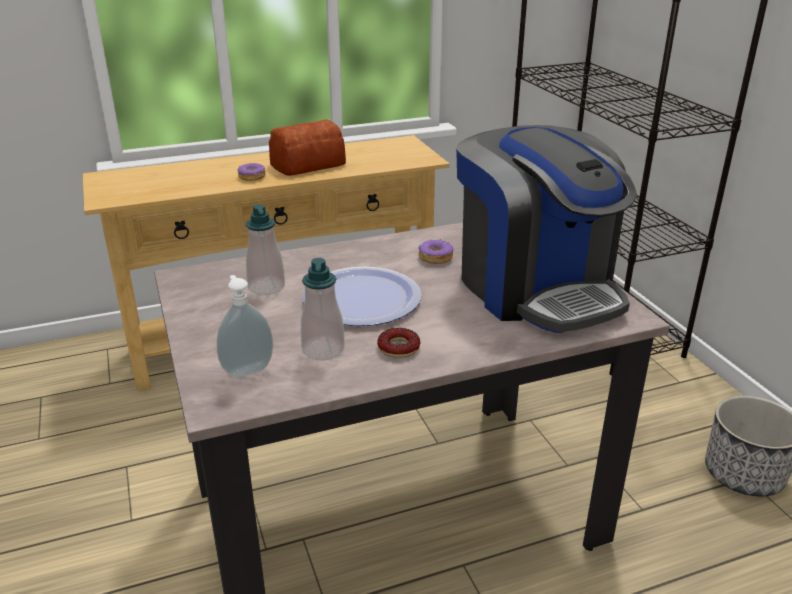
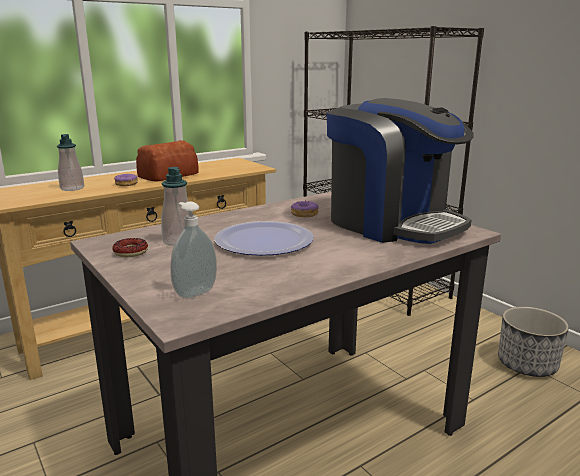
camera: 15 degrees left, 10 degrees down
soap dispenser [301,258,345,360] -> soap dispenser moved to [57,134,84,191]
donut [377,328,420,358] -> donut moved to [112,238,148,257]

